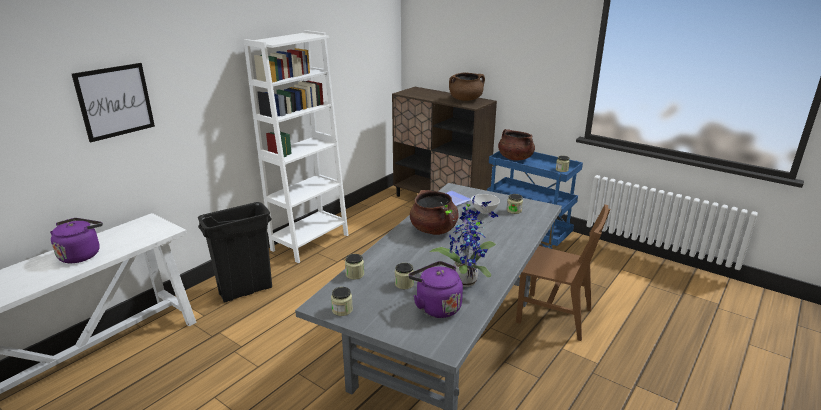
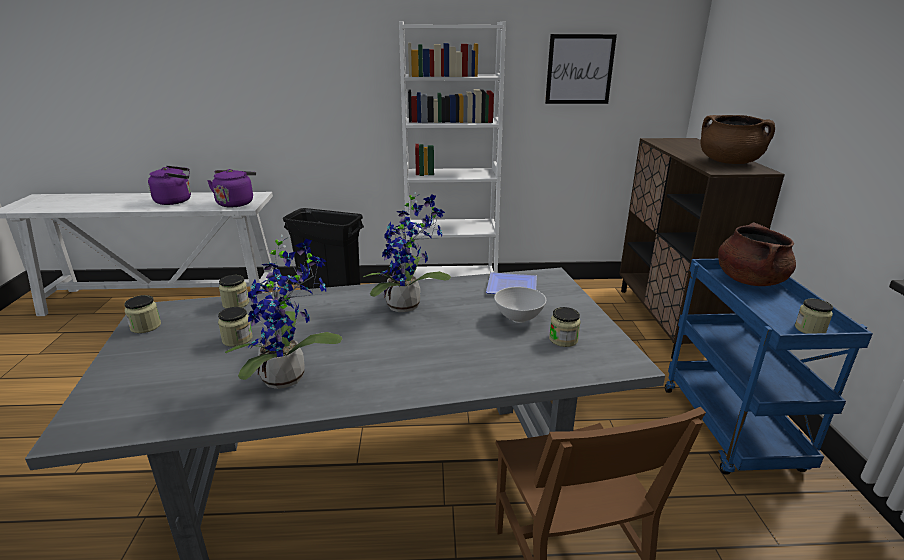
camera: 50 degrees right, 0 degrees up
picture [72,63,155,143] -> picture moved to [545,34,617,104]
purple kettle [408,261,463,318] -> purple kettle moved to [207,169,256,207]
brown cooking pot [410,190,459,235] -> potted plant [363,191,451,312]

